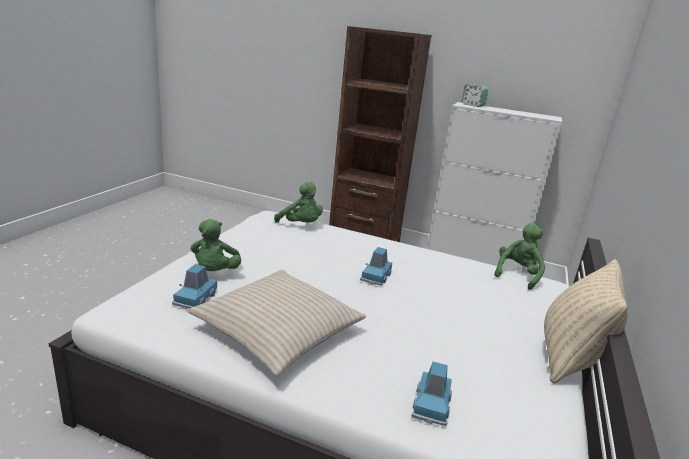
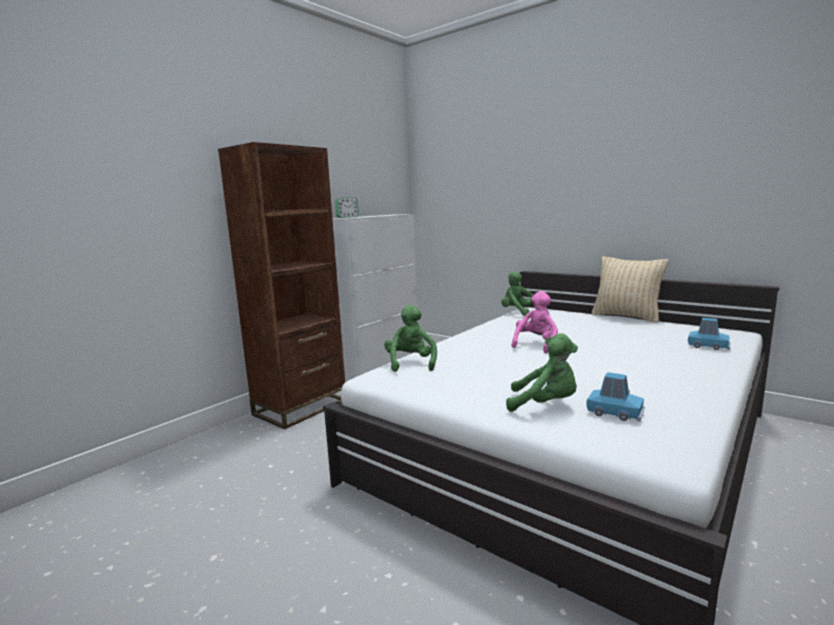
camera: 70 degrees left, 10 degrees down
beige pillow [187,270,366,376] -> none
green plush toy [274,182,323,223] -> green plush toy turned 60 degrees counterclockwise [384,305,437,372]
blue toy car [360,247,392,285] -> pink plush toy [512,291,558,353]

